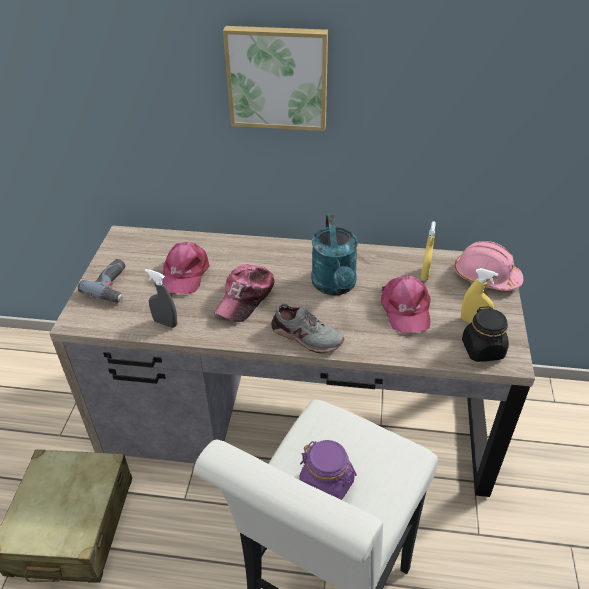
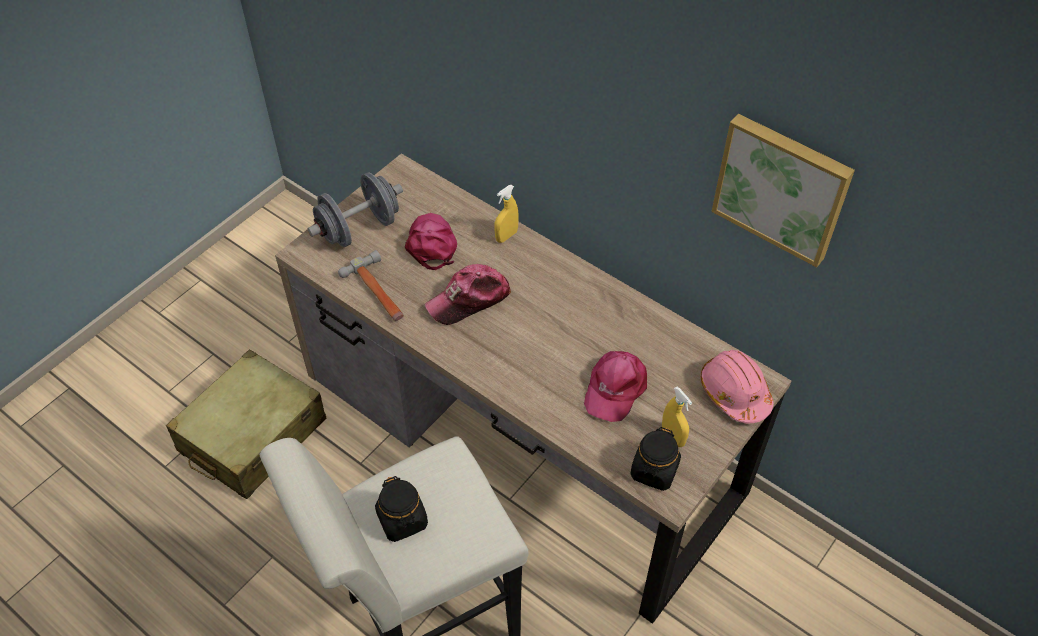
camera: 30 degrees right, 10 degrees up
power drill [78,259,125,303] -> grey dumbbell [308,172,403,247]
grey spray bottle [145,269,177,328] -> hammer [338,250,404,321]
pink cap [162,242,210,294] -> pink cap turned 135 degrees clockwise [405,213,457,270]
picture [223,26,328,131] -> picture moved to [712,114,855,267]
grey shoe [271,303,345,354] -> none
purple jar [299,440,357,500] -> black jar [375,476,428,542]
turquoise watering can [311,214,358,295] -> none
yellow spray bottle [421,221,436,281] -> yellow spray bottle moved to [494,185,519,243]

